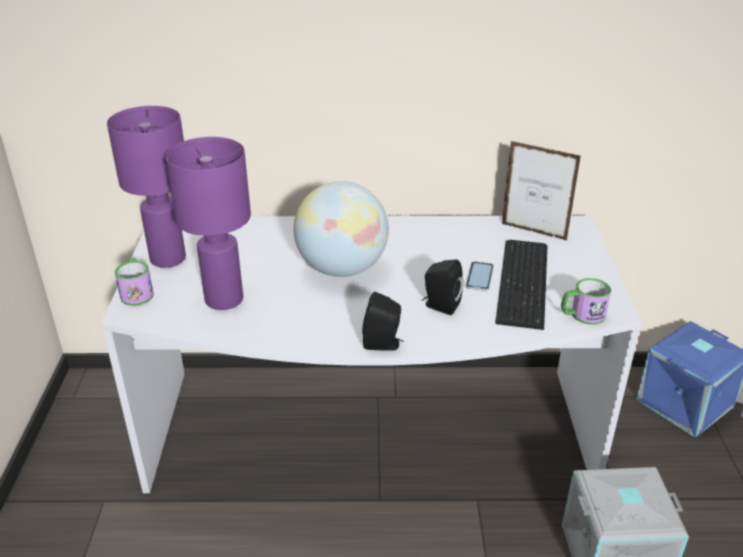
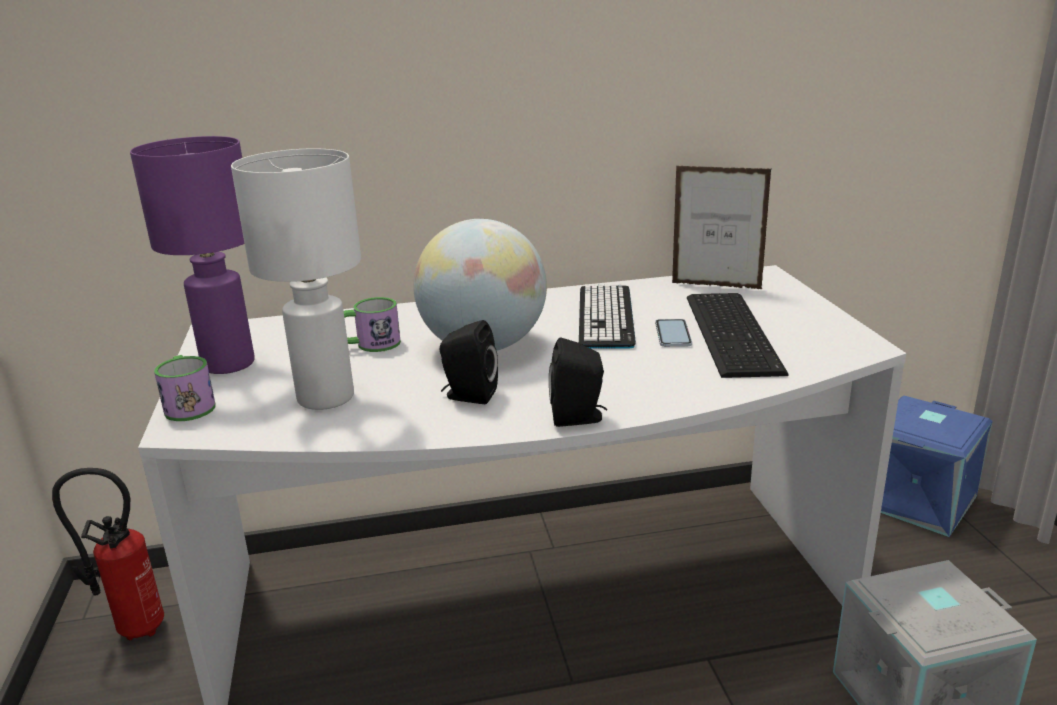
camera: 10 degrees left, 10 degrees down
purple table lamp [165,137,251,310] -> white table lamp [231,148,361,410]
black speaker [422,259,463,315] -> black speaker moved to [440,320,498,404]
mug [561,278,611,325] -> mug moved to [344,297,401,352]
none -> fire extinguisher [52,468,164,640]
none -> keyboard [579,284,636,349]

